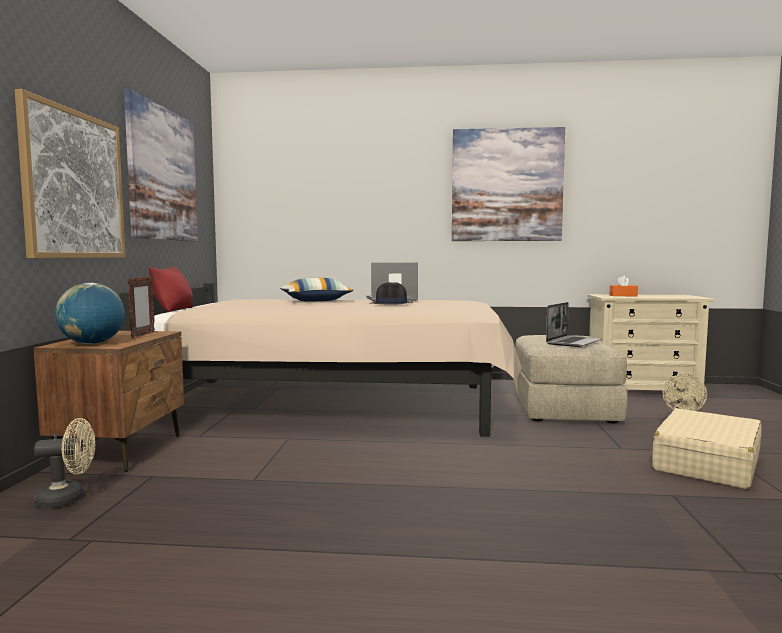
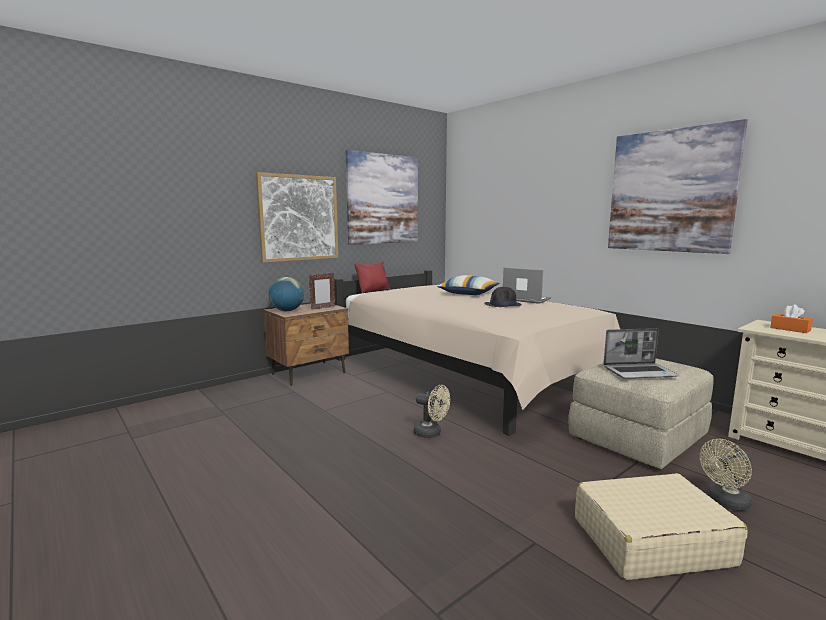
camera: 45 degrees right, 5 degrees up
beige fan [34,418,95,508] -> beige fan moved to [414,385,450,438]

